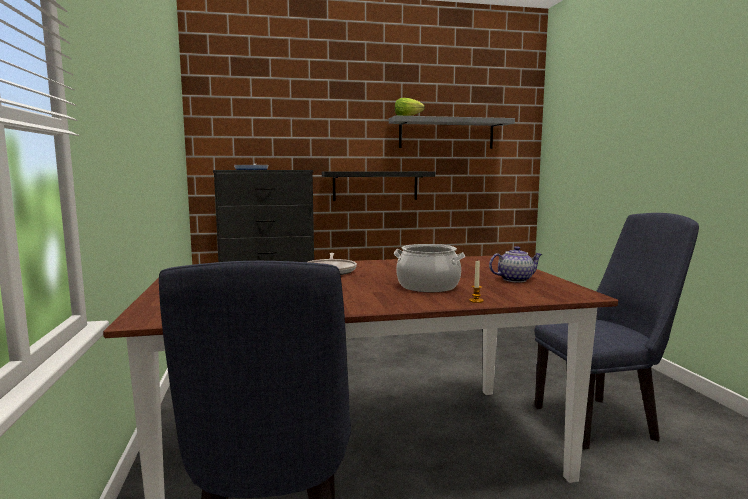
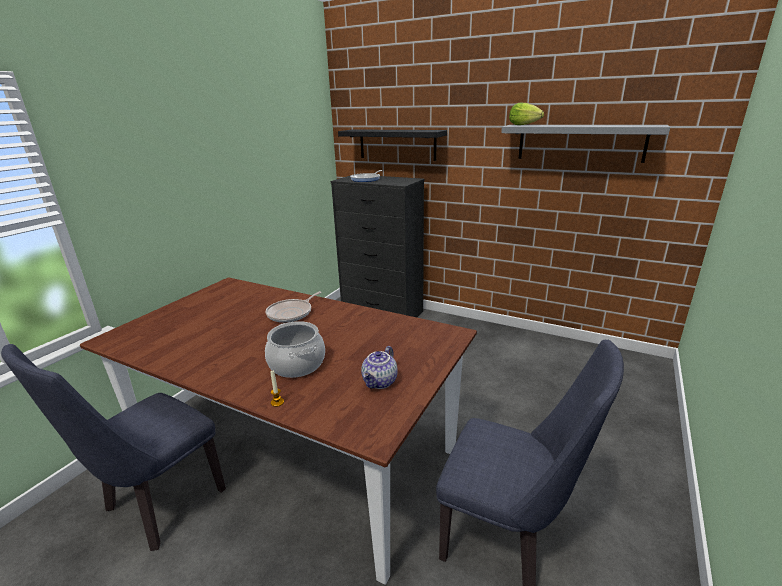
camera: 40 degrees right, 15 degrees up
black shelf [322,171,435,201] -> black shelf moved to [338,129,447,161]
teapot [489,246,543,283] -> teapot turned 90 degrees clockwise [361,346,398,389]

